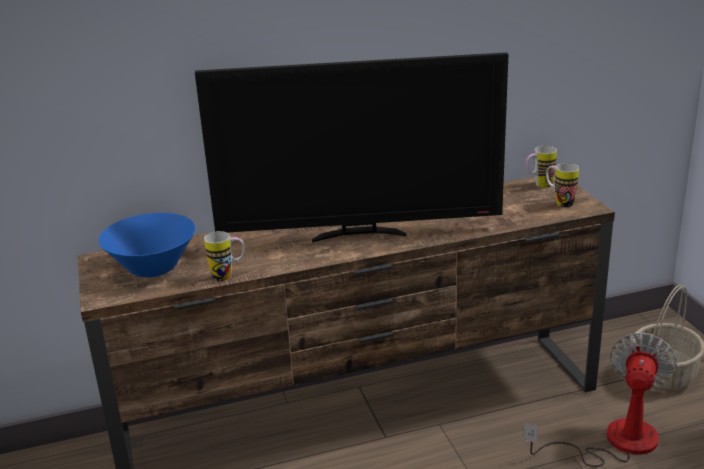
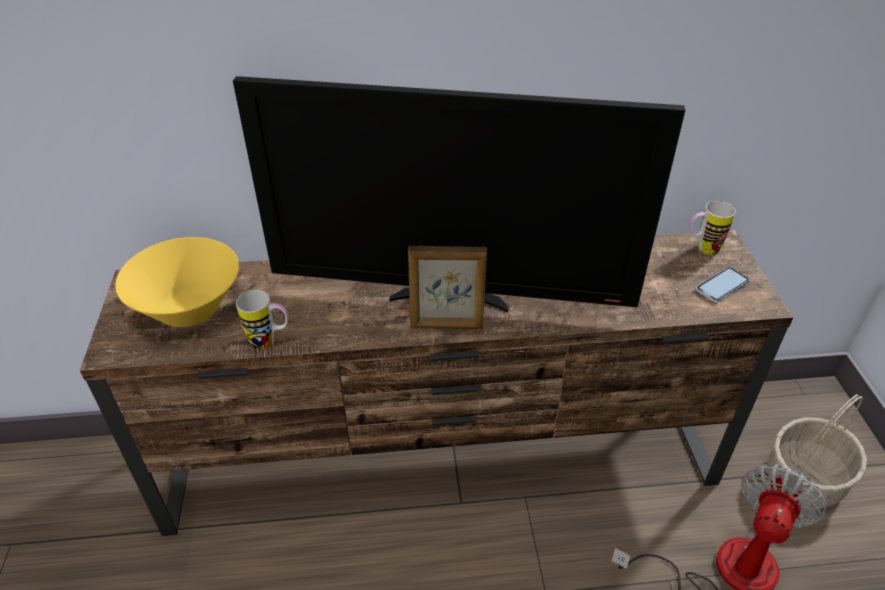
camera: 10 degrees right, 15 degrees up
blue bowl [99,213,196,277] -> yellow bowl [115,237,239,327]
mug [546,163,579,207] -> phone [696,267,750,302]
none -> picture frame [408,246,487,329]

